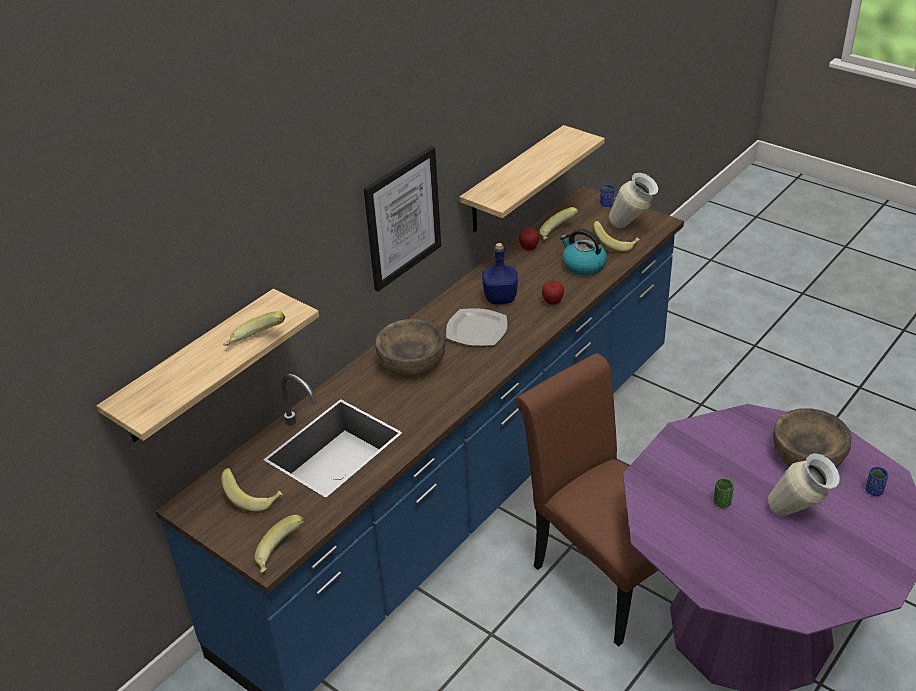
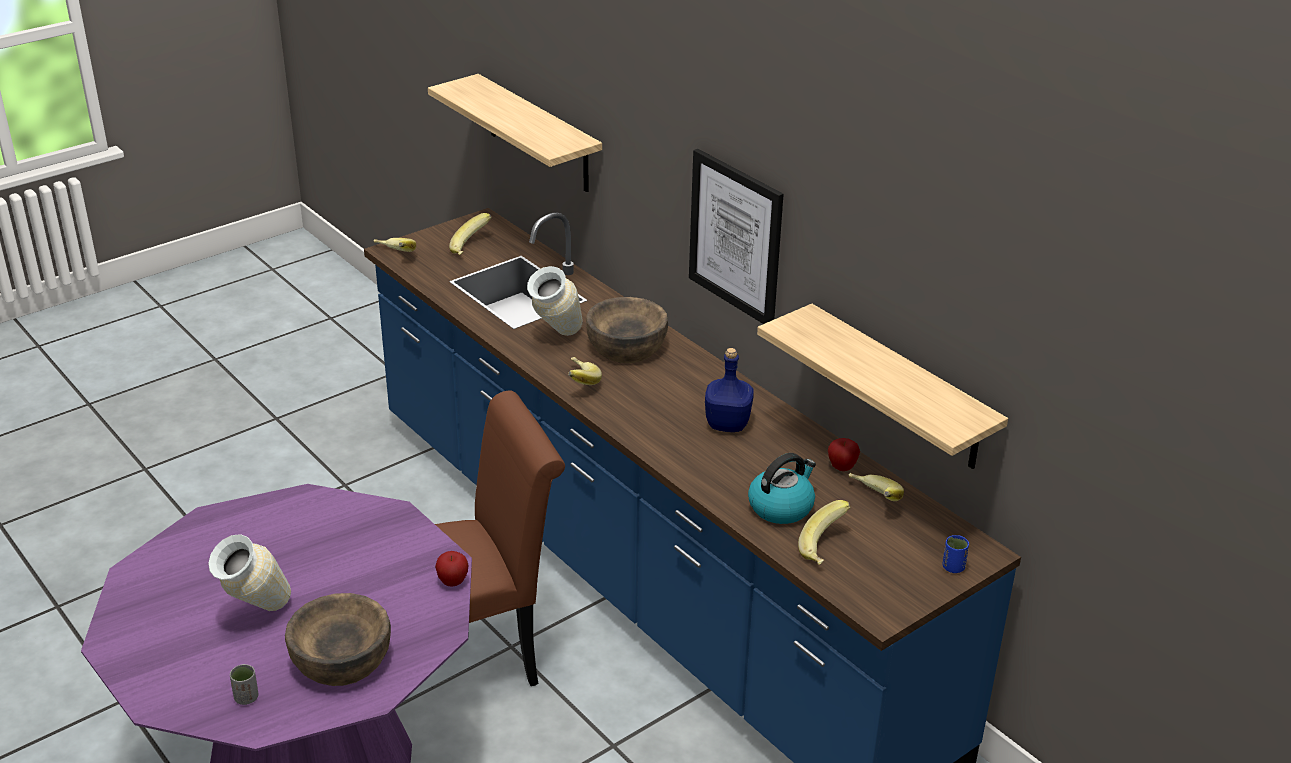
camera: 100 degrees right, 5 degrees down
banana [223,311,285,346] -> banana moved to [568,357,602,385]
plate [446,308,507,346] -> none
apple [542,281,564,305] -> apple moved to [435,551,469,587]
vase [609,173,658,228] -> vase moved to [527,266,583,336]
green cup [713,479,734,508] -> none
blue cup [865,467,888,496] -> grey cup [230,664,258,705]

